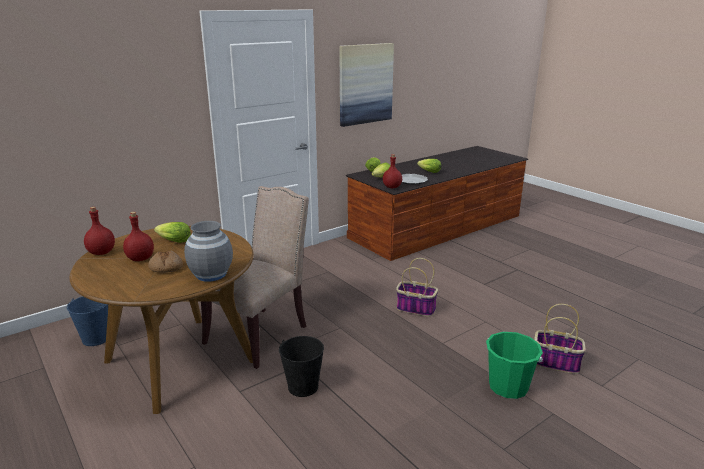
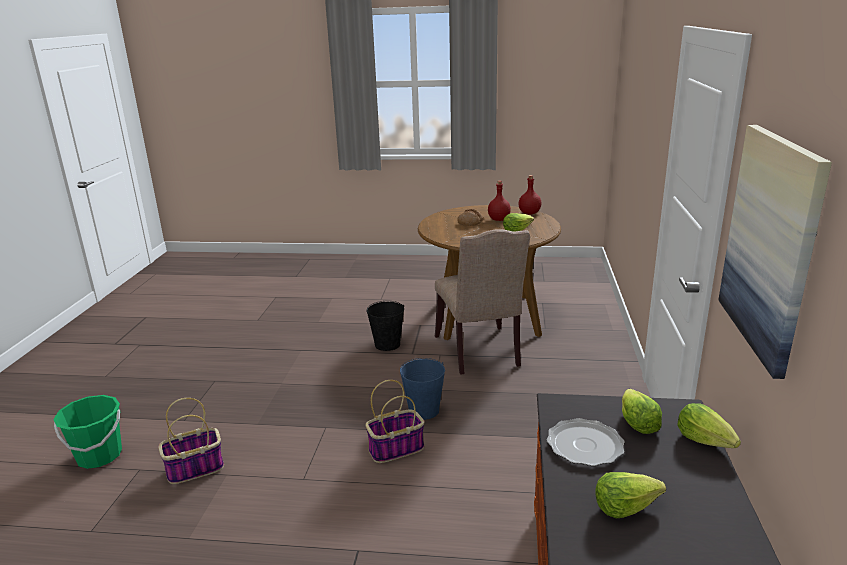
camera: 135 degrees right, 0 degrees up
blue bucket [67,296,108,346] -> blue bucket moved to [400,358,445,420]
grey vase [184,221,233,282] -> none
red bottle [383,154,402,188] -> none
green bucket [486,332,543,399] -> green bucket moved to [53,395,122,469]

